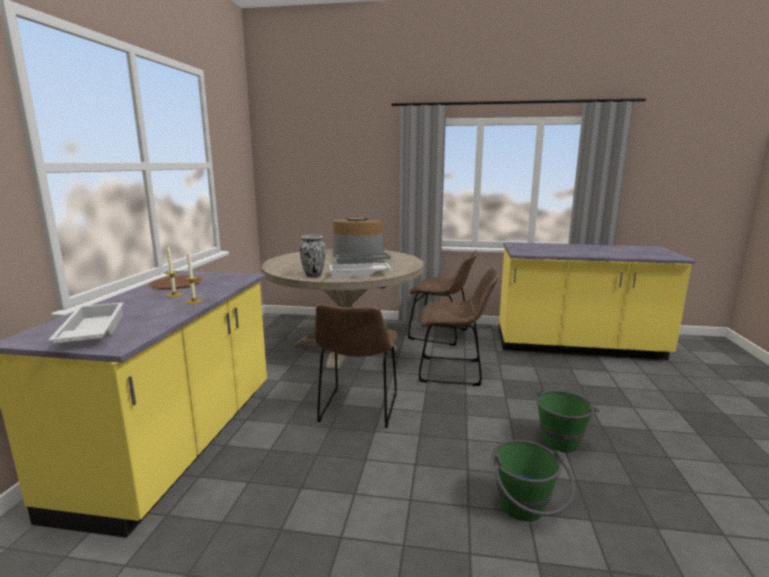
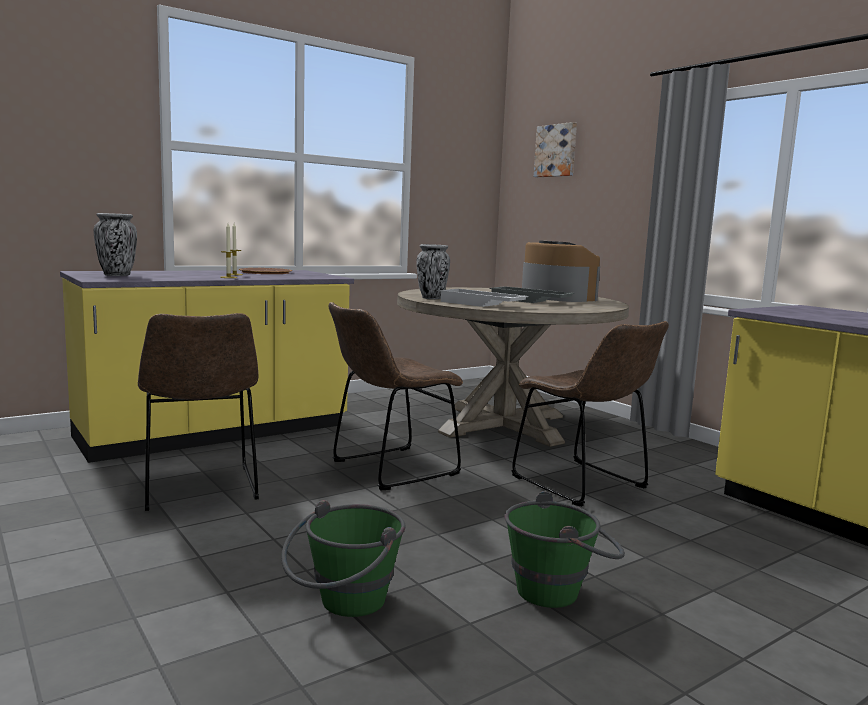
camera: 45 degrees right, 5 degrees down
white tray [48,303,124,343] -> vase [94,213,137,276]
brown chair [408,251,478,346] -> brown chair moved to [137,313,259,511]
none -> picture [534,122,577,177]

